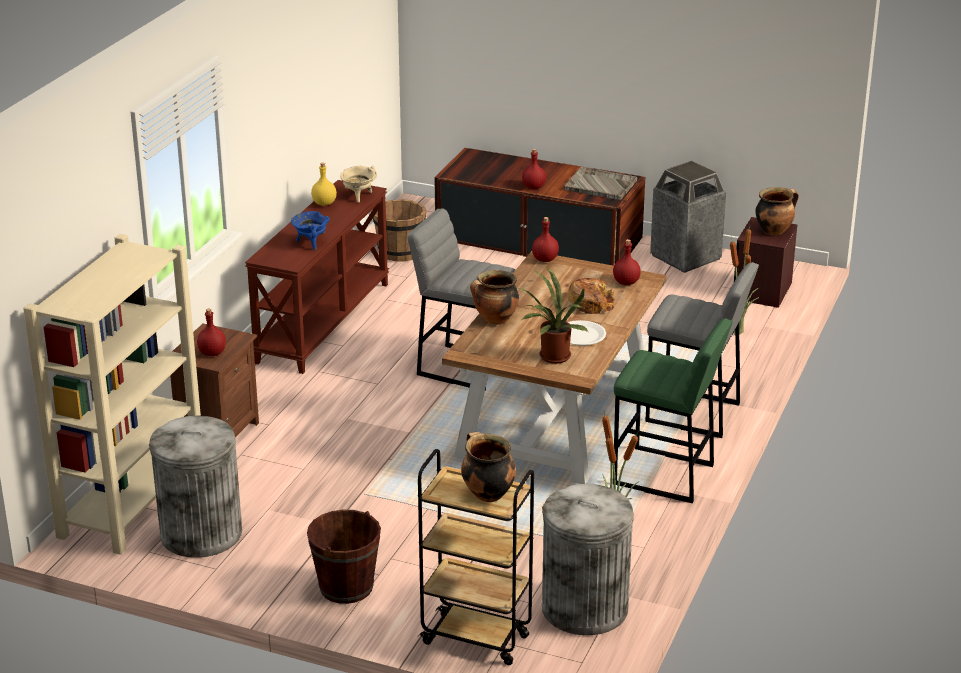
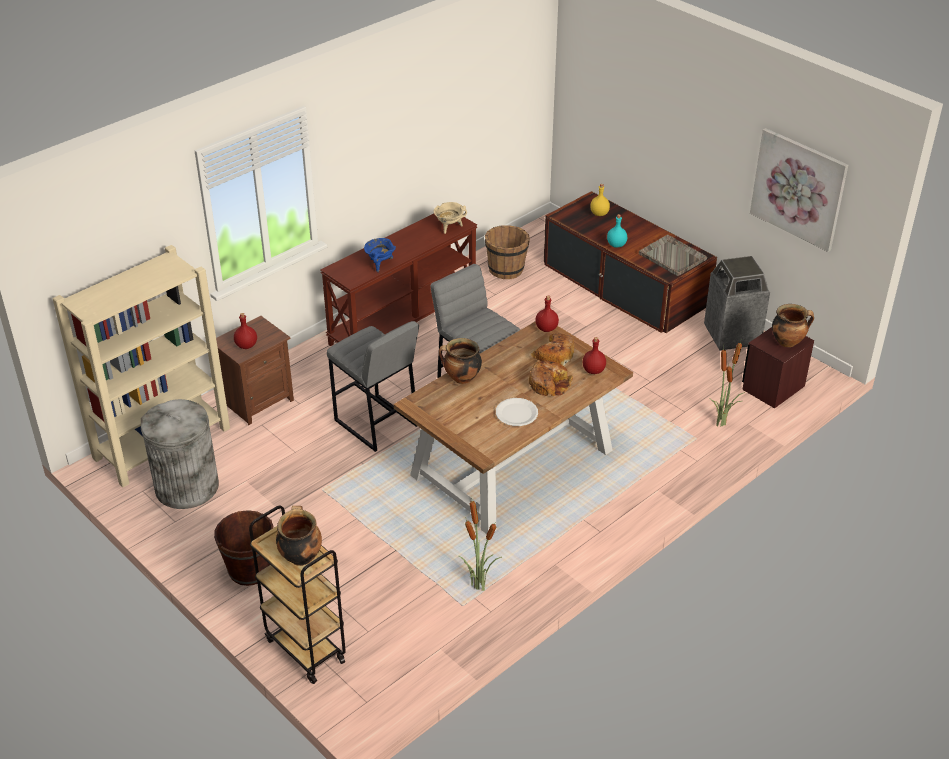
camera: 25 degrees right, 10 degrees up
yellow bottle [311,163,337,206] -> yellow bottle moved to [590,184,610,216]
potted plant [519,267,589,364] -> none
red bottle [522,149,546,189] -> turquoise bottle [607,214,627,248]
grey trash can [542,484,634,635] -> none
green stool [613,318,733,503] -> none
grey stool [645,262,759,438] -> grey stool moved to [327,321,419,452]
none -> bread [531,333,574,366]
none -> picture [750,128,848,252]

